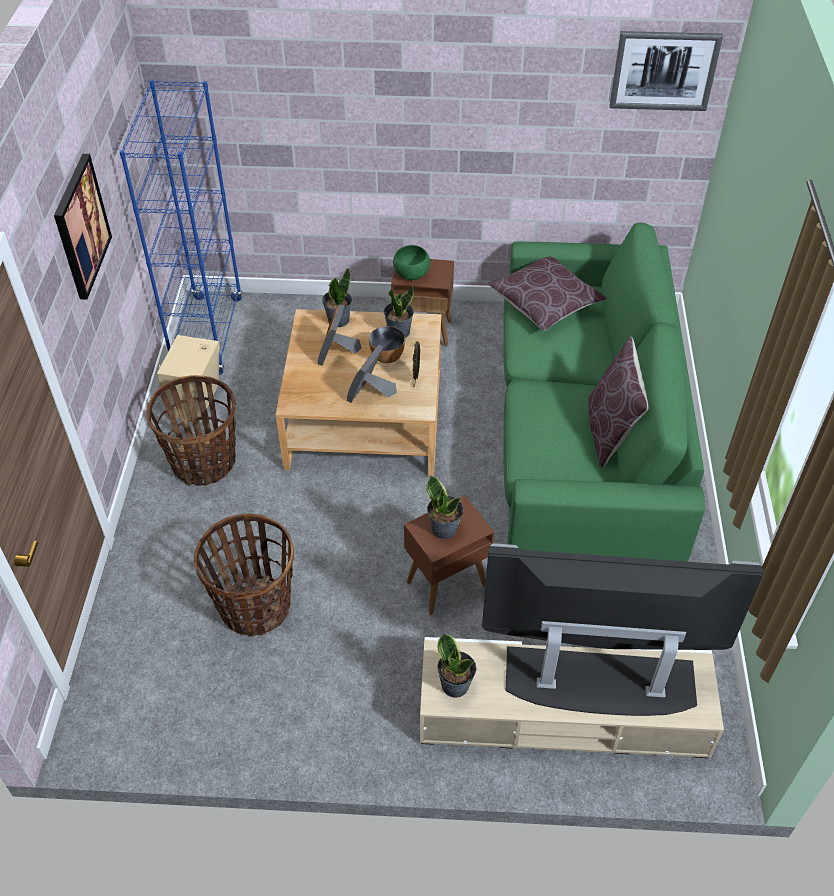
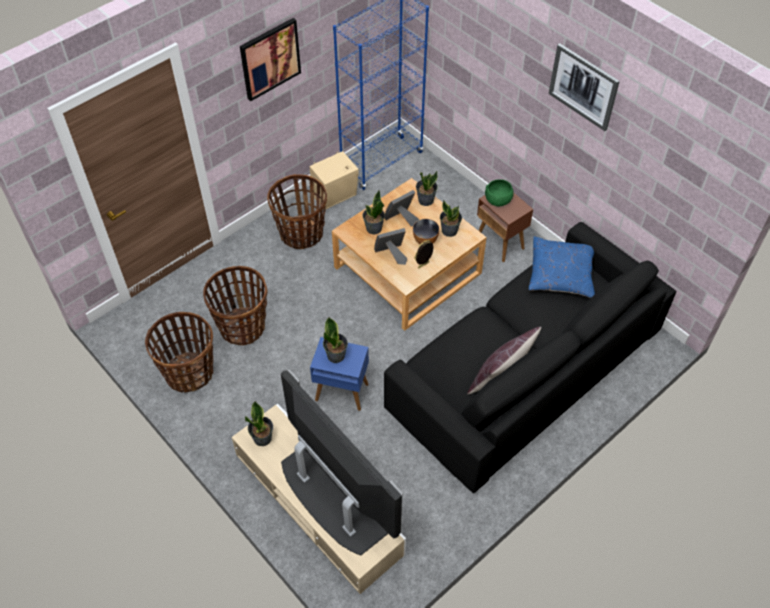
camera: 45 degrees right, 5 degrees up
brown side table [404,495,494,615] -> blue side table [310,337,369,411]
brown pillow [487,257,606,331] -> blue pillow [529,237,595,298]
green sofa [503,223,705,562] -> black sofa [384,222,677,493]
picture [609,31,723,111] -> picture moved to [549,43,620,131]
none -> basket [145,312,213,392]
none -> potted plant [362,190,385,234]

